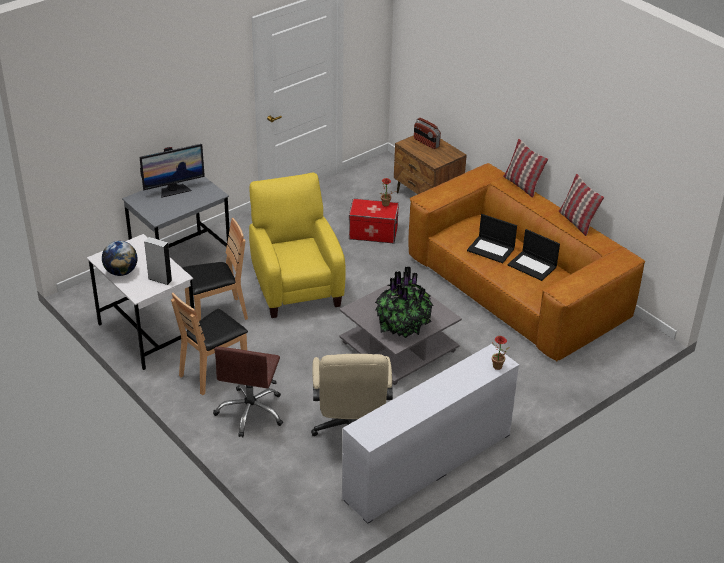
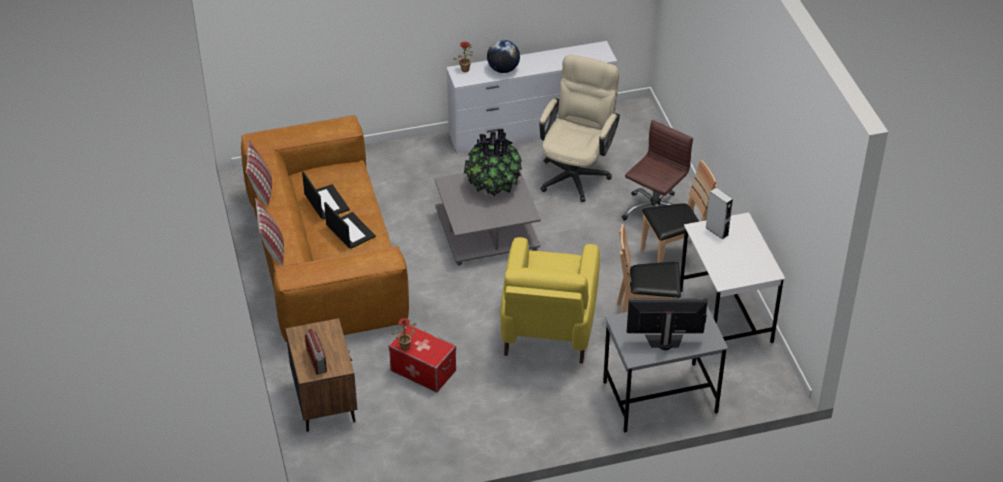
camera: 155 degrees left, 5 degrees up
globe [102,241,138,276] -> globe moved to [487,40,520,73]

